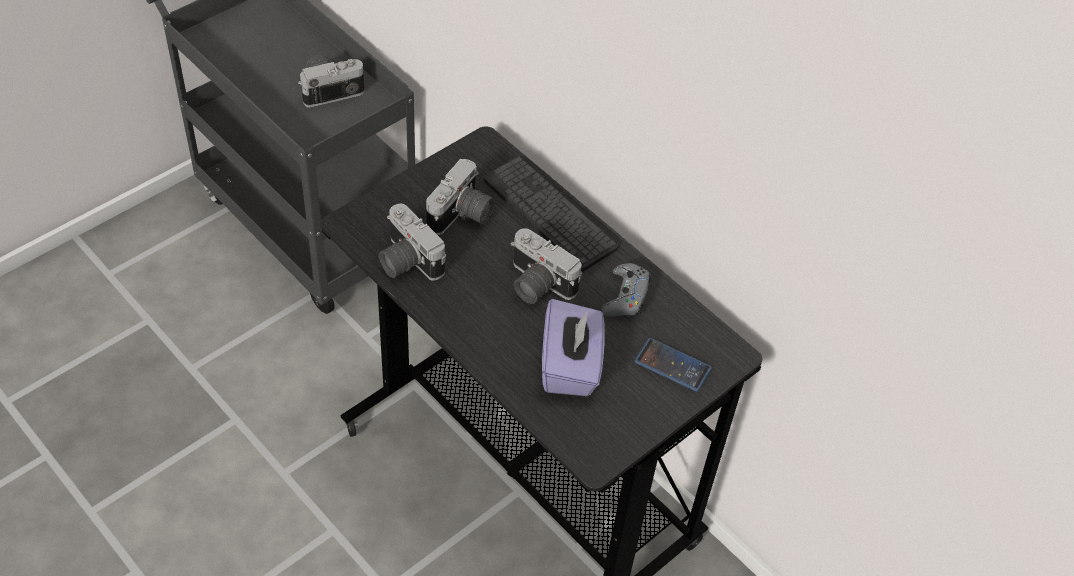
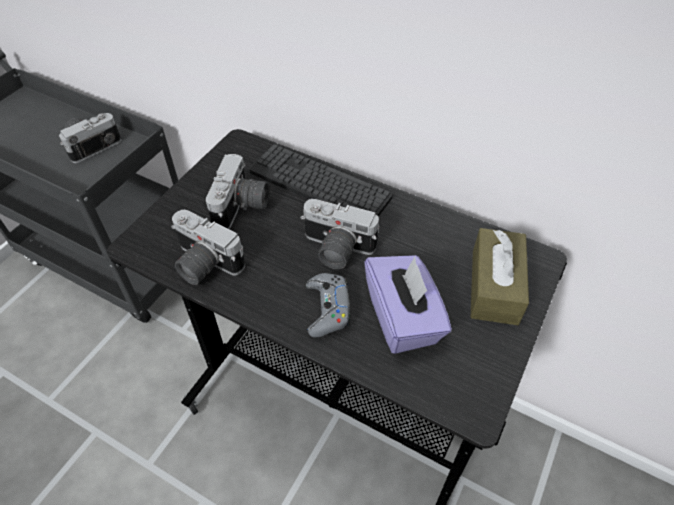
camera: 15 degrees left, 0 degrees up
grey game controller [601,263,651,317] -> grey game controller moved to [306,273,351,337]
phone [634,338,712,392] -> brown tissue box [471,228,529,325]

